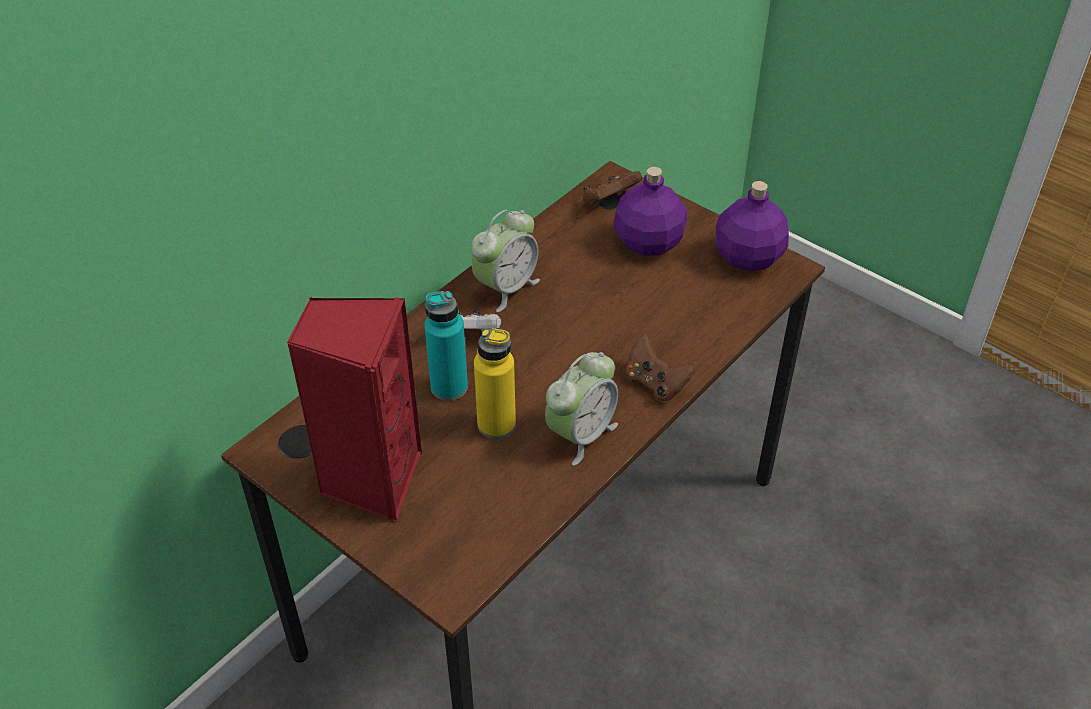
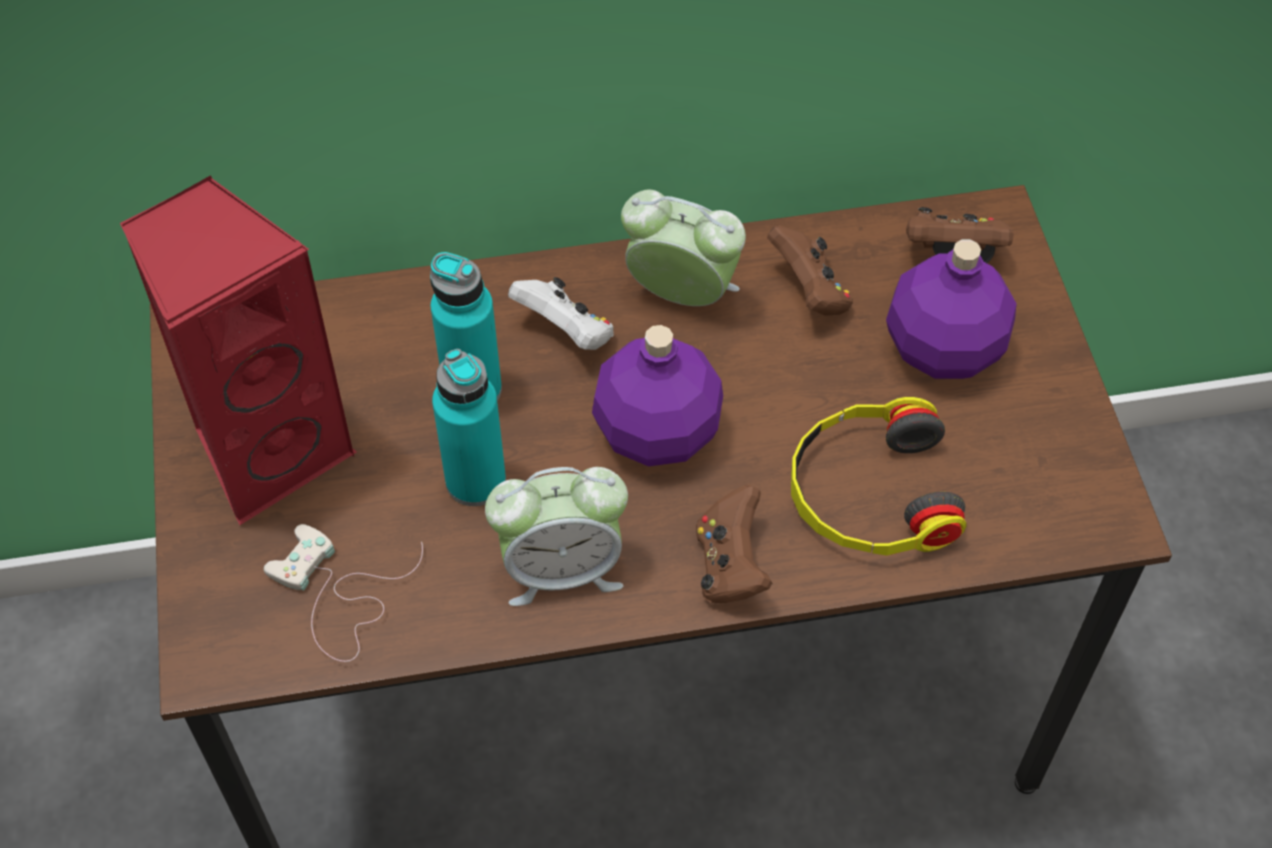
camera: 40 degrees right, 10 degrees up
alarm clock [471,210,540,312] -> alarm clock turned 150 degrees counterclockwise [621,190,746,306]
yellow bottle [474,328,516,439] -> turquoise bottle [432,349,506,506]
purple bottle [716,181,789,271] -> purple bottle moved to [592,325,723,466]
none -> white game controller [264,524,423,662]
none -> brown game controller [767,225,853,316]
none -> headphones [791,397,966,556]

